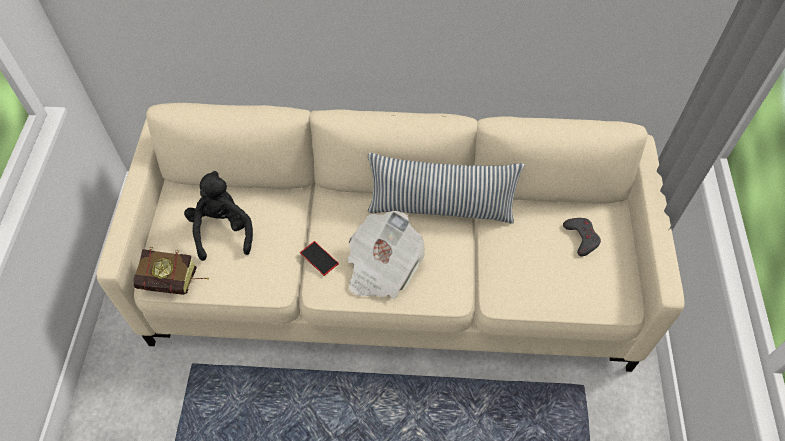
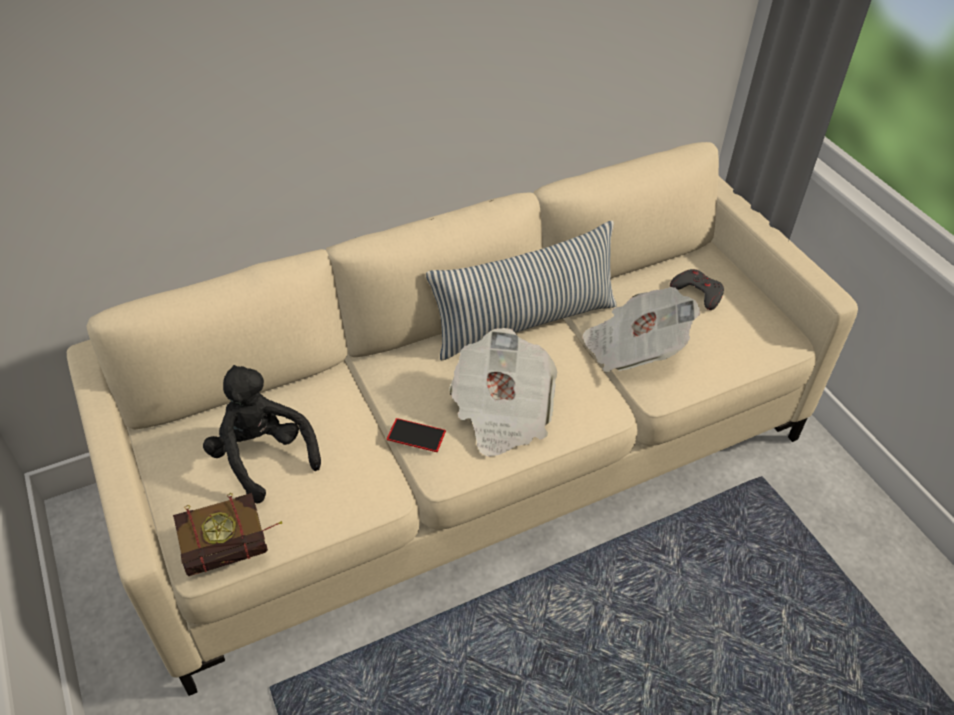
camera: 30 degrees left, 10 degrees down
none -> newspaper [582,287,700,372]

